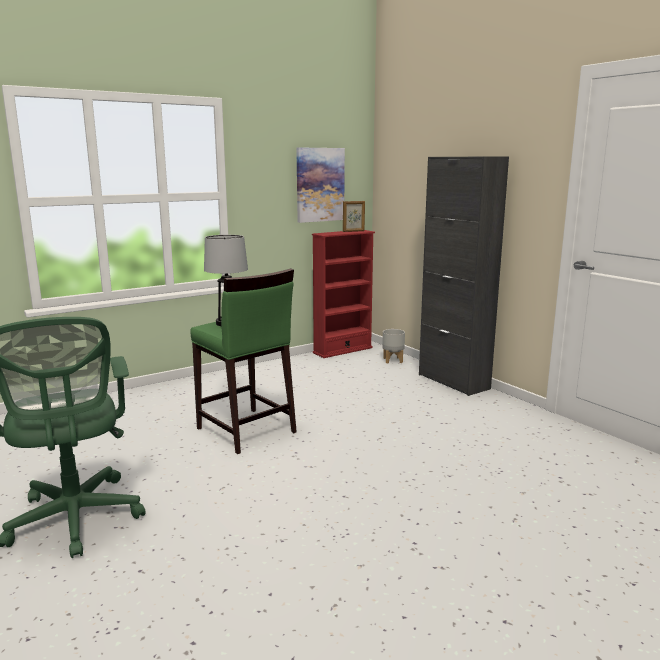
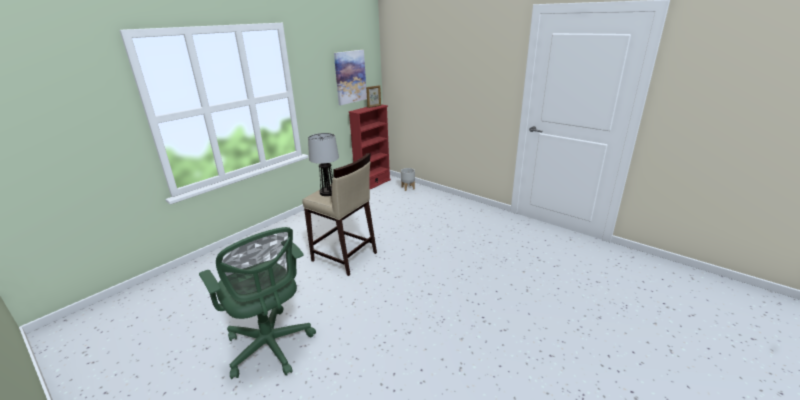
camera: 15 degrees left, 10 degrees up
green stool [190,268,297,454] -> beige stool [302,153,377,276]
black cabinet [419,156,509,396] -> none

